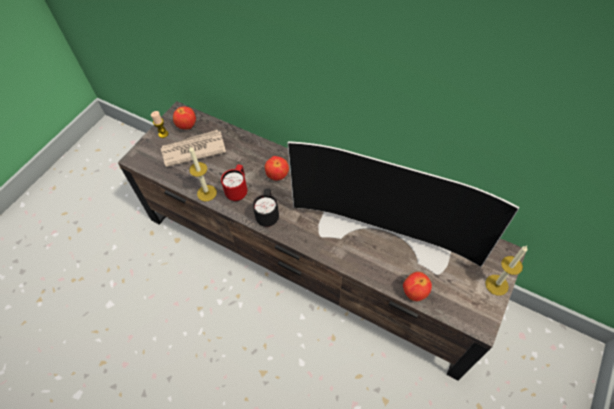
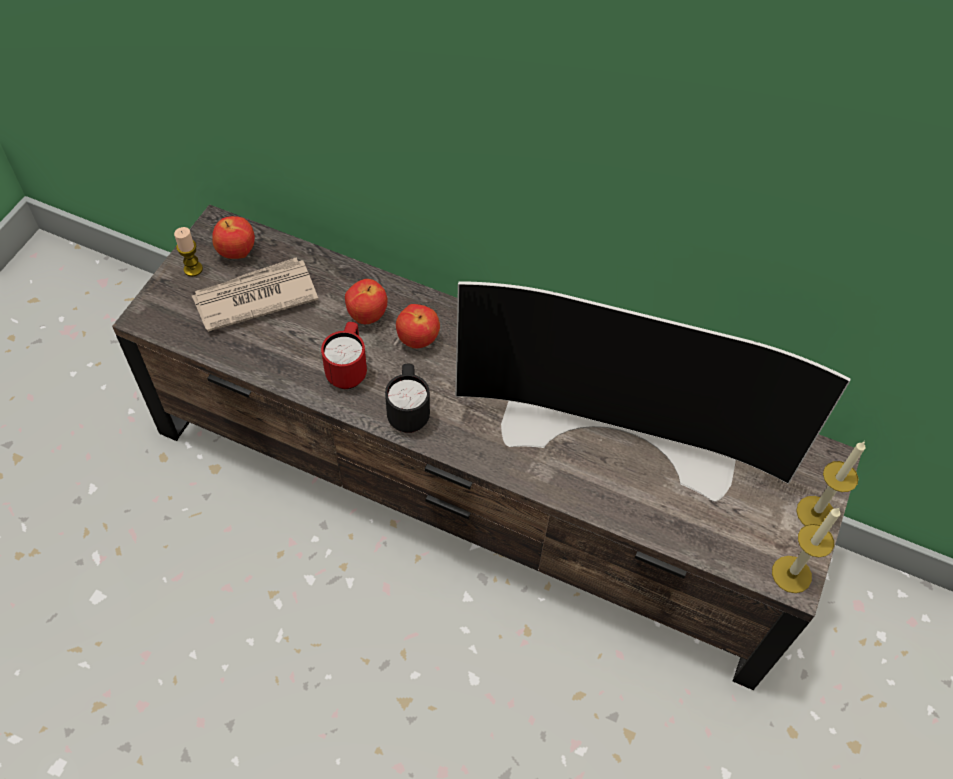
camera: 10 degrees left, 0 degrees up
candle [189,146,217,201] -> candle moved to [772,507,840,593]
apple [403,272,432,301] -> apple moved to [345,279,387,324]

